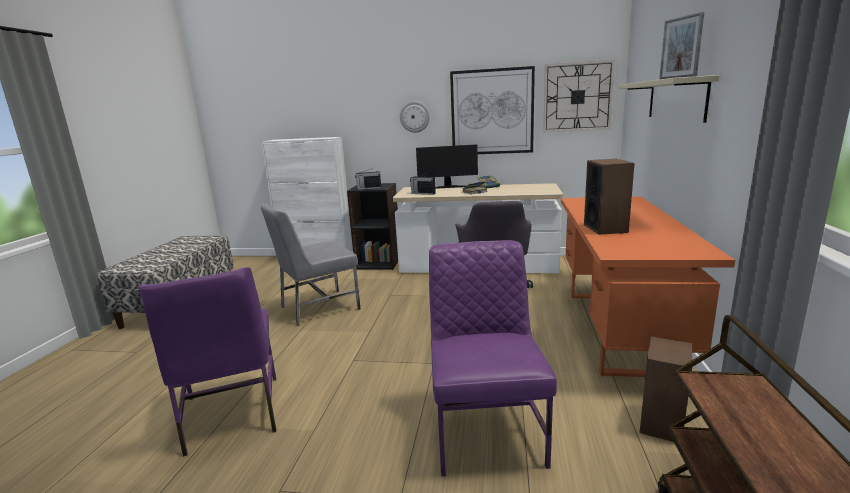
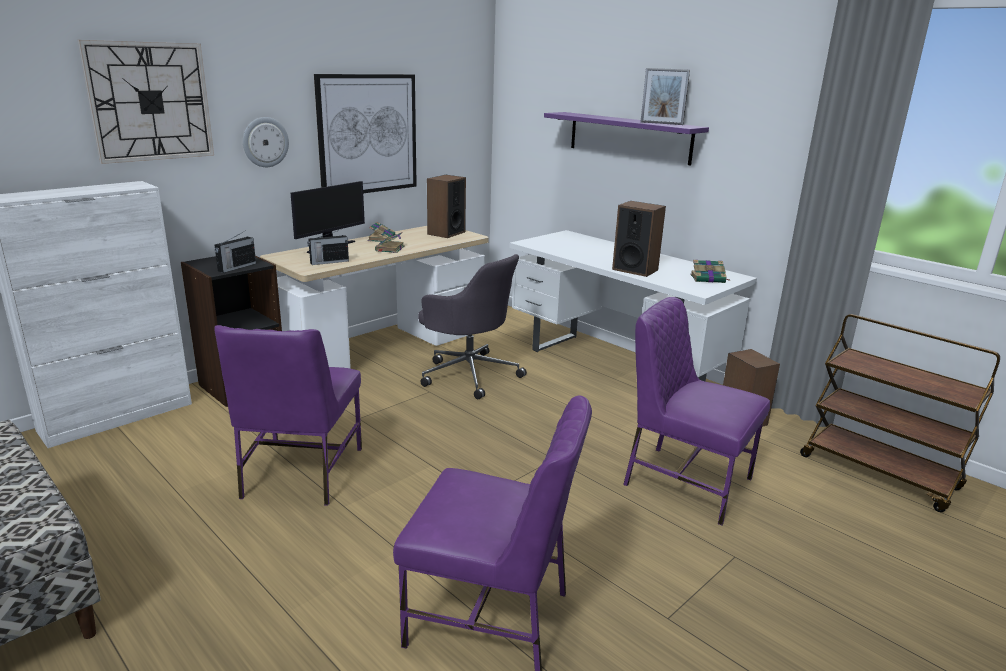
camera: 55 degrees left, 5 degrees up
grey chair [261,203,360,326] -> purple chair [214,325,362,506]
wall clock [543,60,615,132] -> wall clock moved to [78,40,214,164]
orange desk [561,196,735,377] -> white desk [509,230,757,381]
beige shelf [618,75,719,123] -> purple shelf [544,112,709,166]
none -> speaker [427,175,466,238]
none -> book [690,260,731,283]

